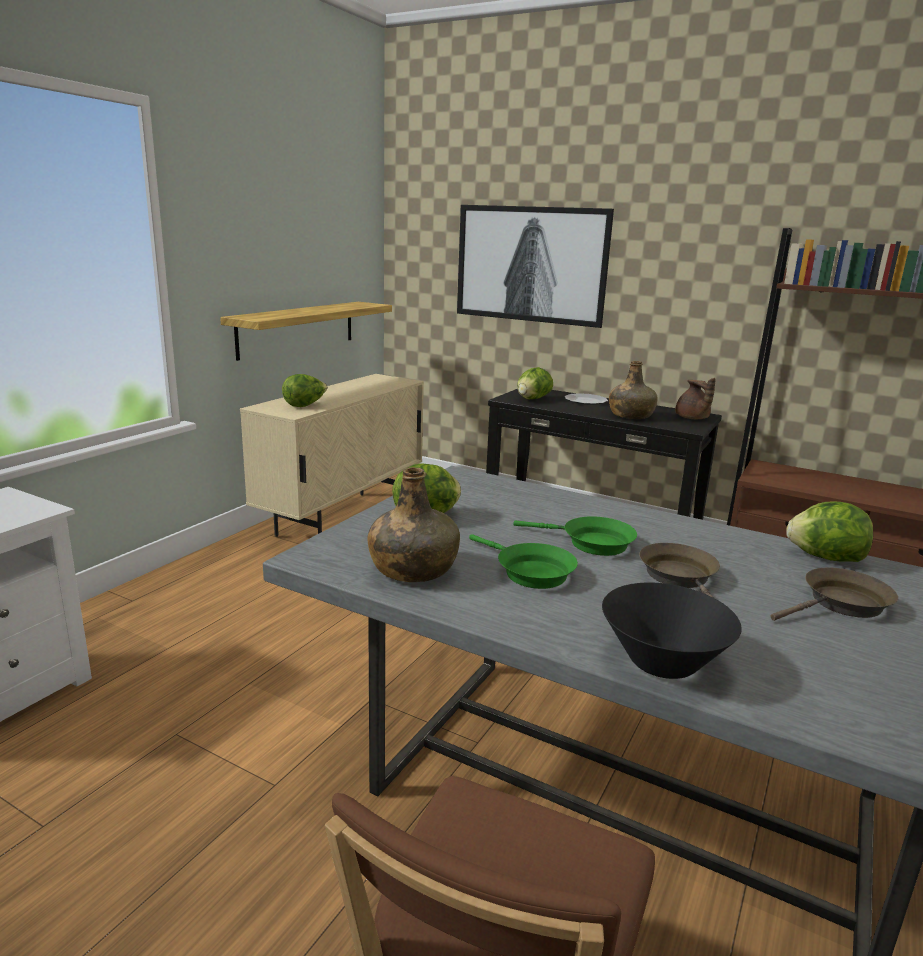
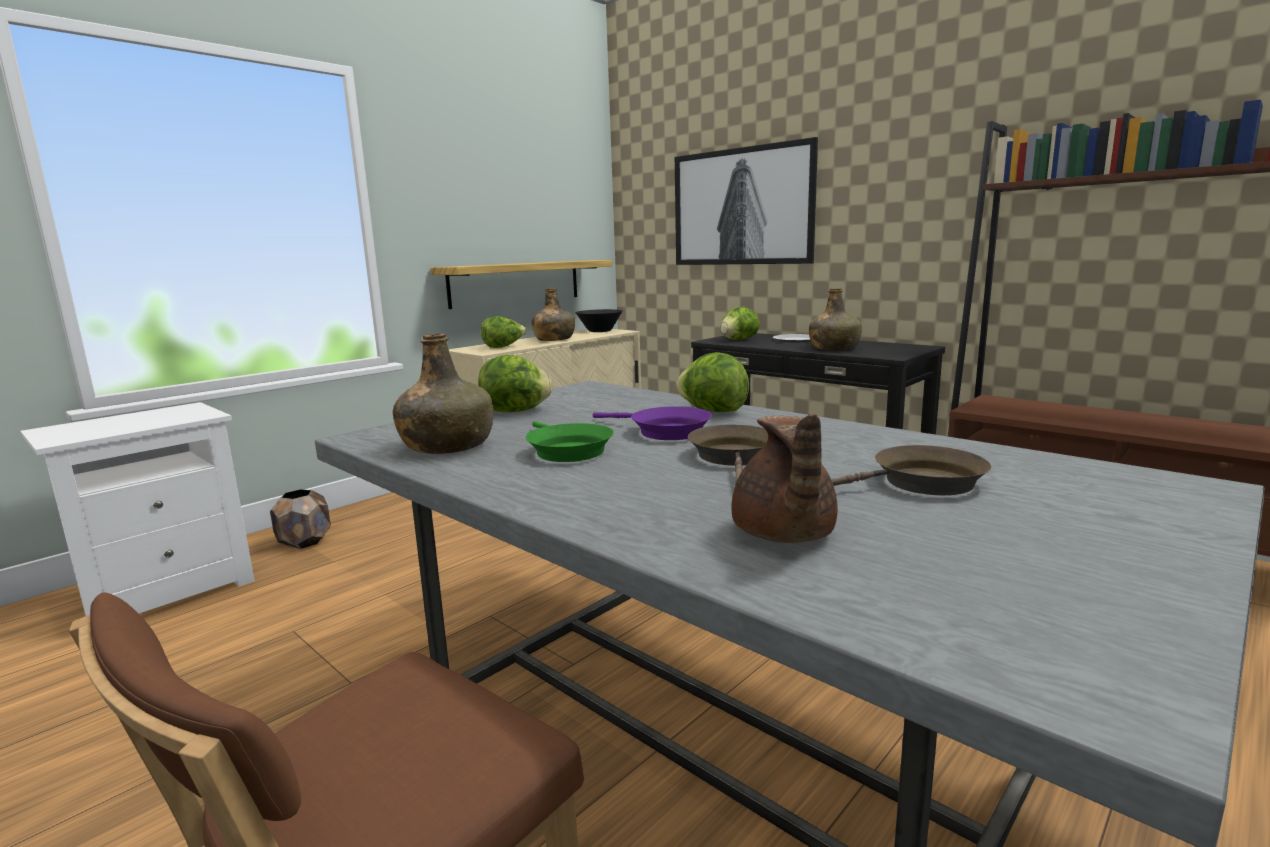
camera: 15 degrees right, 5 degrees down
green frying pan [513,516,637,556] -> purple frying pan [593,406,712,440]
black bowl [602,583,742,679] -> black bowl moved to [575,309,622,332]
brown teapot [675,378,716,419] -> brown teapot moved to [731,414,838,543]
lettuce [787,501,873,562] -> lettuce moved to [676,352,749,412]
none -> brown planter [270,489,331,549]
none -> green bottle [531,288,575,341]

